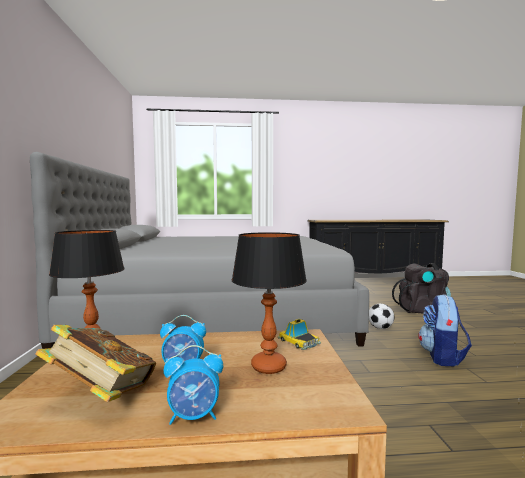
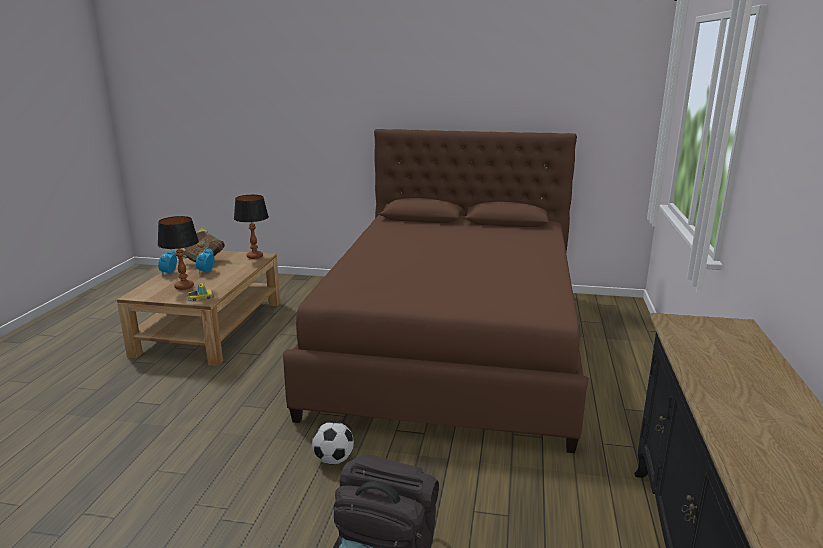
camera: 105 degrees right, 15 degrees up
grey bed [30,152,369,349] -> brown bed [283,129,589,453]
backpack [418,294,472,367] -> none

